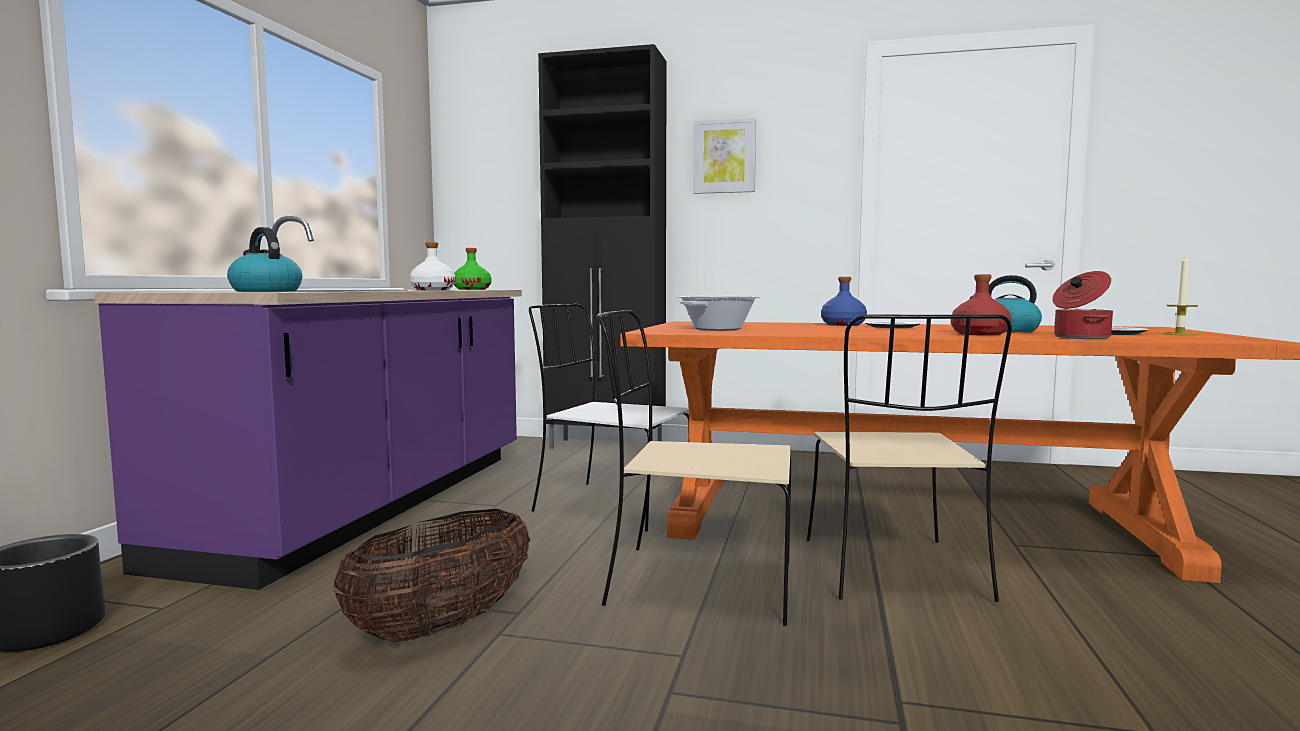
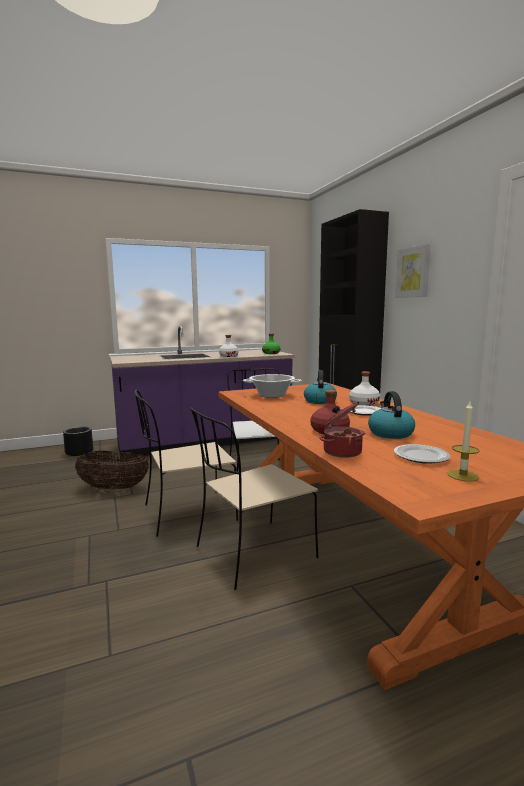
camera: 55 degrees right, 5 degrees up
kettle [227,227,302,292] -> kettle moved to [304,370,337,404]
beige chair [597,310,791,626] -> beige chair turned 90 degrees counterclockwise [135,390,238,537]
blue bottle [821,277,867,326] -> white bottle [349,371,380,406]

